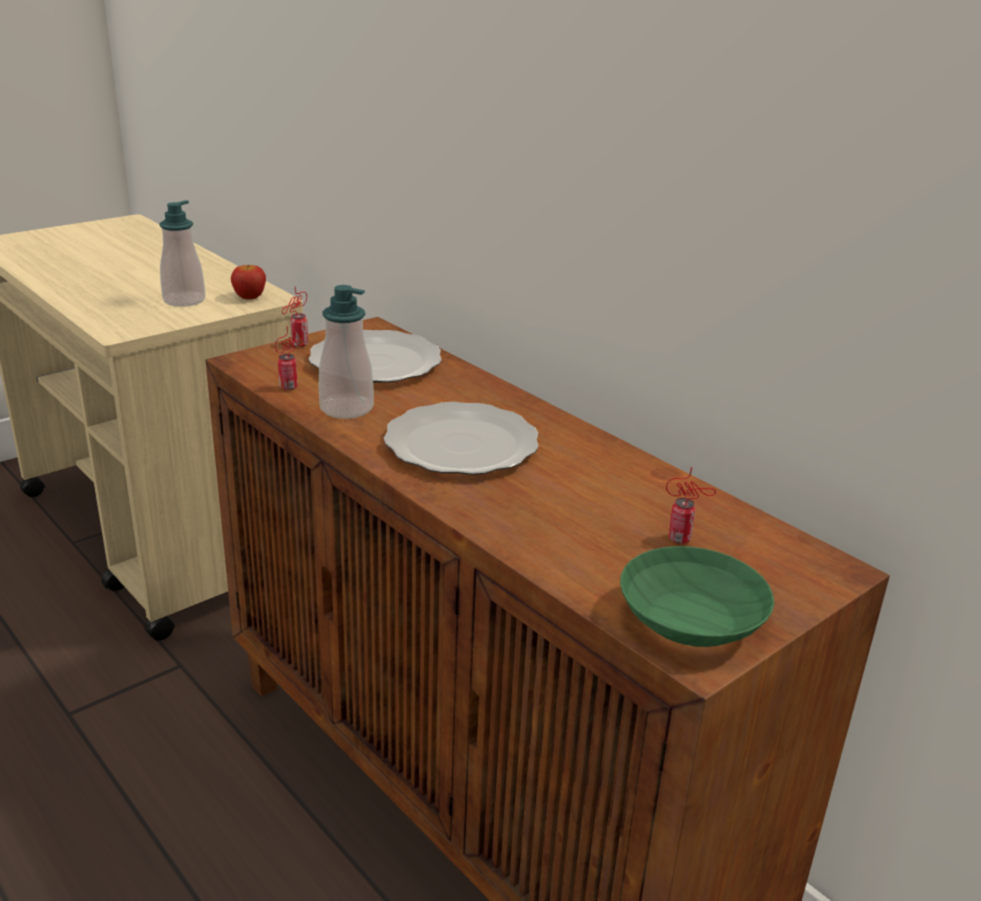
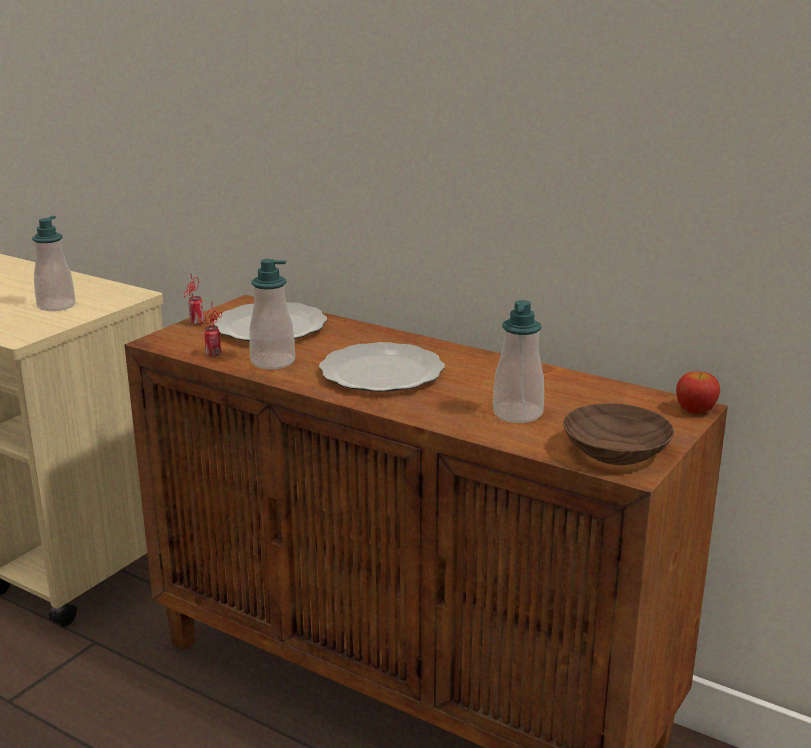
camera: 15 degrees left, 5 degrees down
apple [231,265,266,299] -> apple moved to [676,372,720,414]
green bowl [620,546,774,647] -> brown bowl [563,403,674,465]
can [666,467,716,544] -> none
none -> soap dispenser [493,300,544,423]

